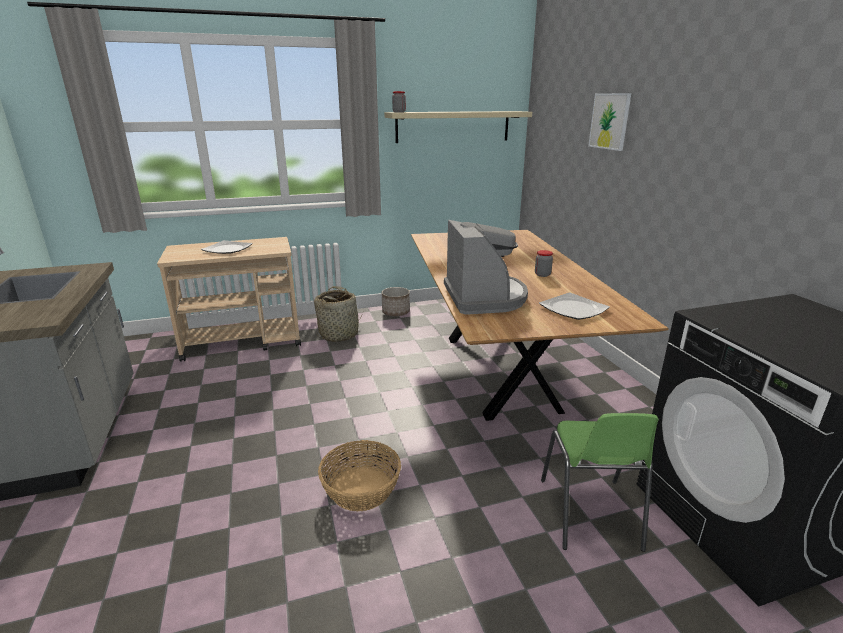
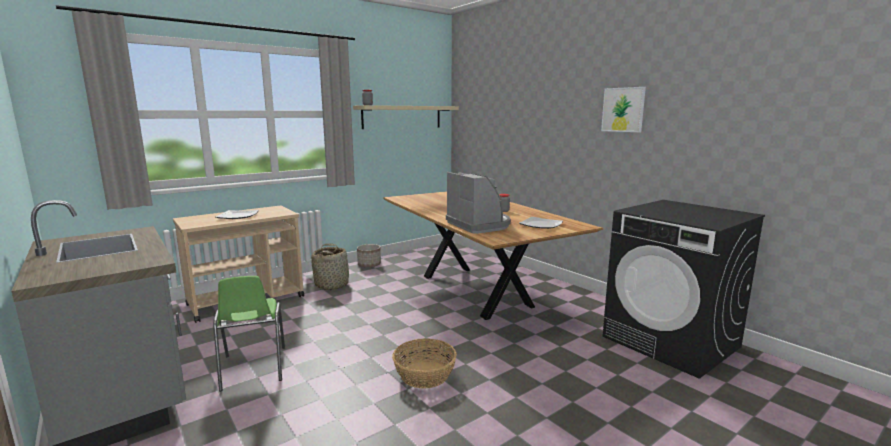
camera: 20 degrees left, 10 degrees down
green chair [541,413,659,552] -> green chair moved to [213,276,285,391]
picture [588,93,631,151] -> picture moved to [601,87,646,132]

